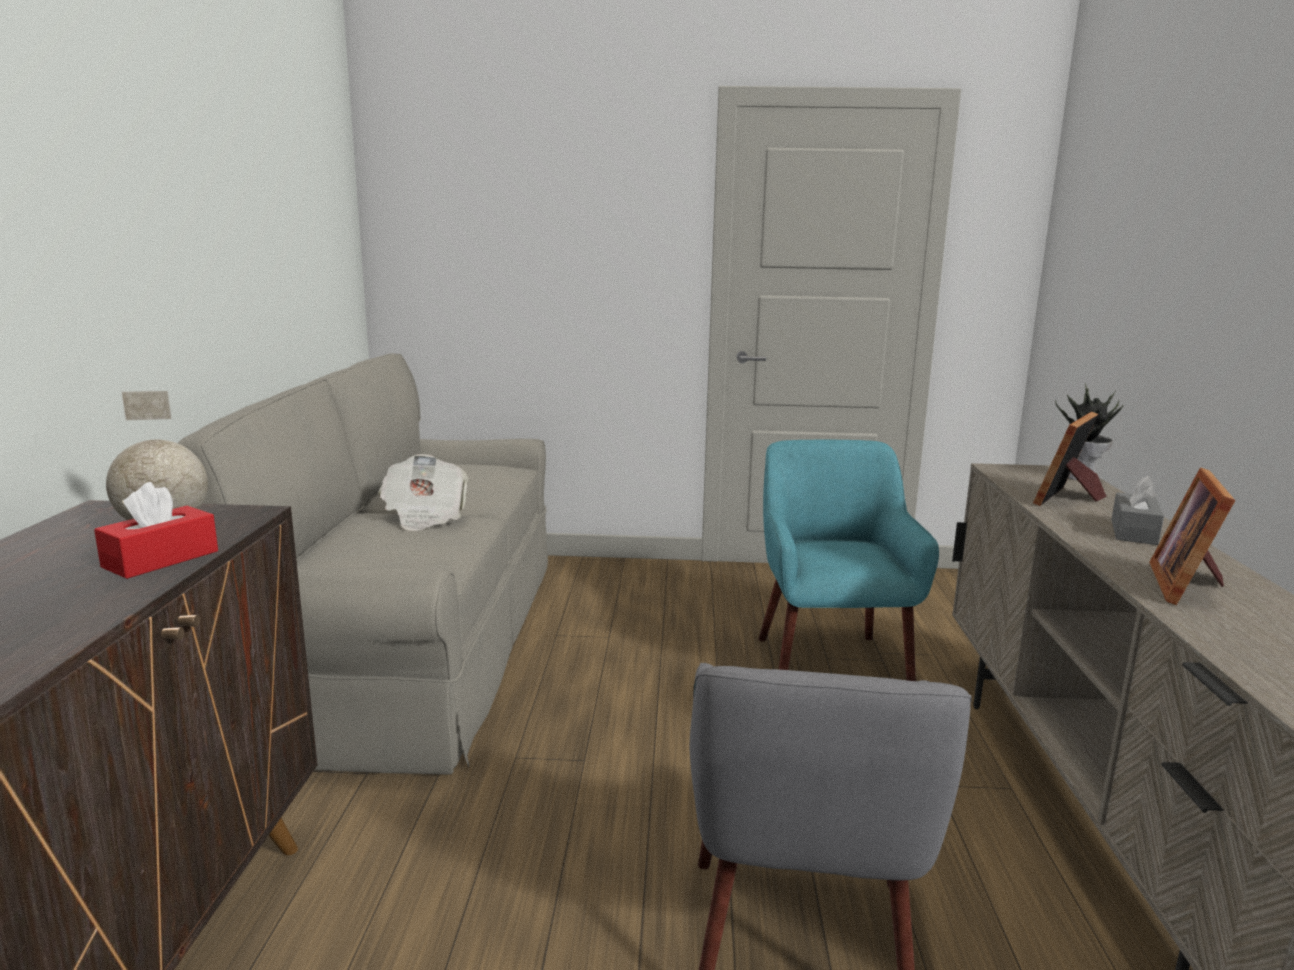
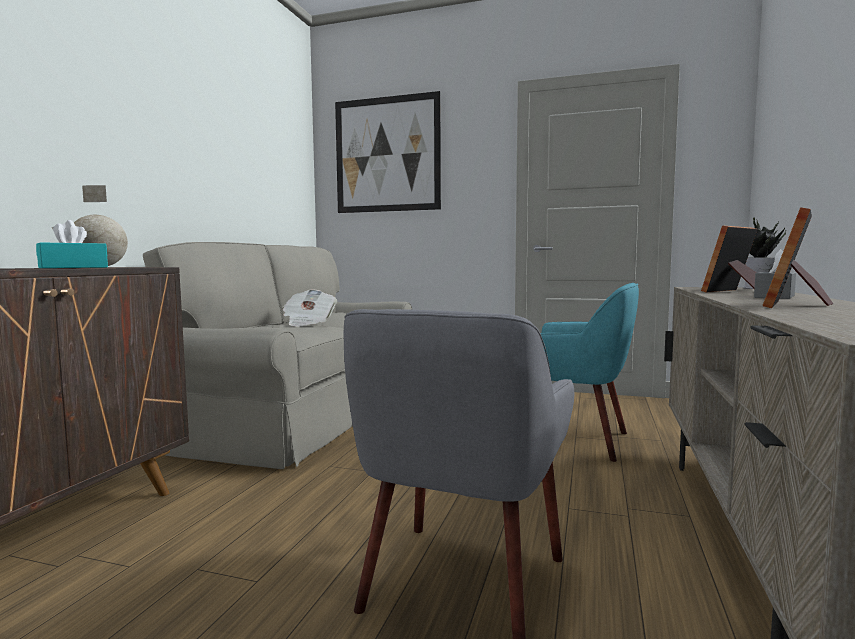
camera: 15 degrees right, 10 degrees down
red tissue box [94,482,218,579] -> turquoise tissue box [36,220,108,268]
turquoise armchair [758,439,939,681] -> turquoise armchair turned 105 degrees clockwise [541,283,639,462]
none -> picture [335,91,441,213]

